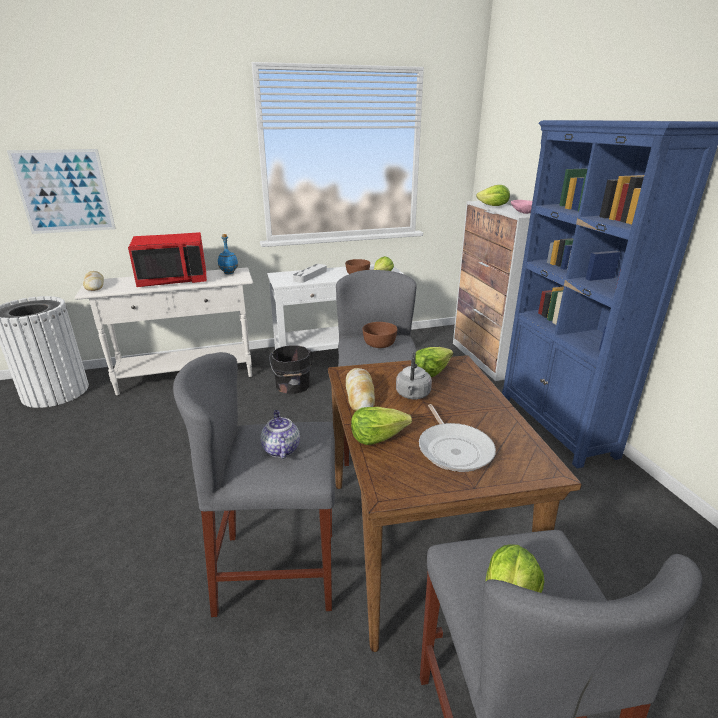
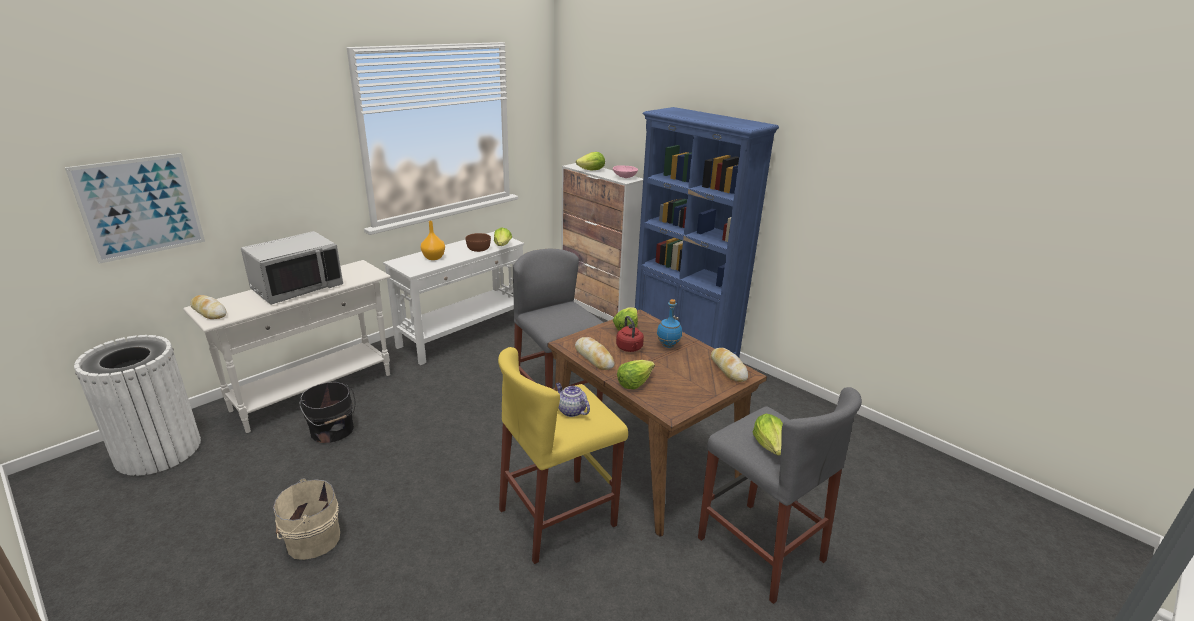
camera: 30 degrees left, 0 degrees up
red microwave [128,232,207,287] -> grey microwave [241,231,343,305]
grey stool [173,352,335,617] -> yellow stool [498,347,628,564]
blue bottle [218,234,238,274] -> blue bottle moved to [657,299,682,348]
black bucket [269,345,313,394] -> black bucket moved to [299,382,355,443]
grey tray [293,264,327,283] -> orange vase [421,221,445,260]
brown bowl [363,322,397,348] -> none
grey kettle [396,352,432,399] -> red kettle [616,316,644,352]
frying pan [419,404,496,472] -> none
none -> beige bucket [273,478,340,560]
none -> bread [711,348,748,382]

